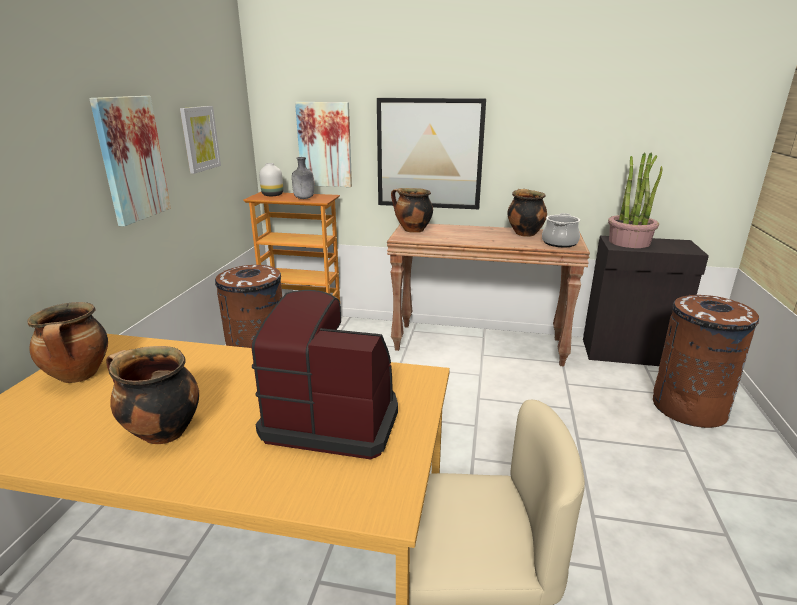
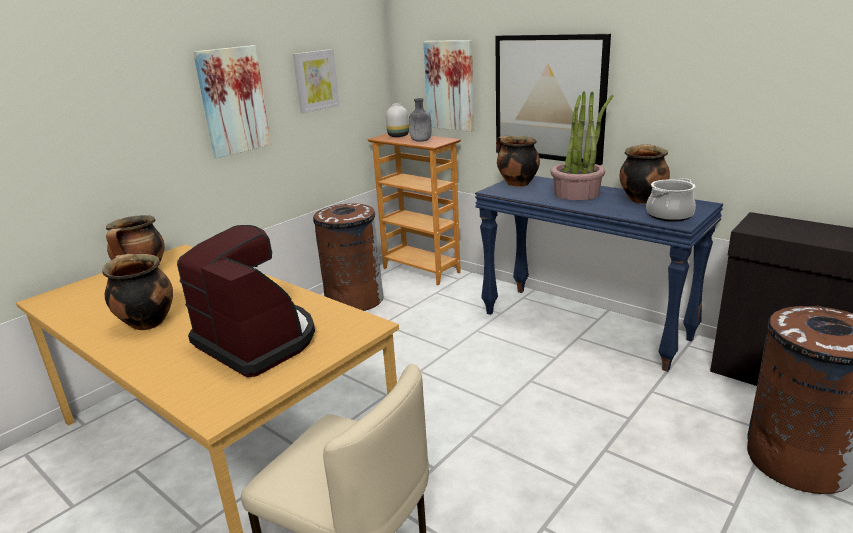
camera: 30 degrees right, 0 degrees up
brown console table [387,224,590,367] -> blue console table [475,176,723,372]
potted plant [608,152,663,248] -> potted plant moved to [550,91,613,200]

